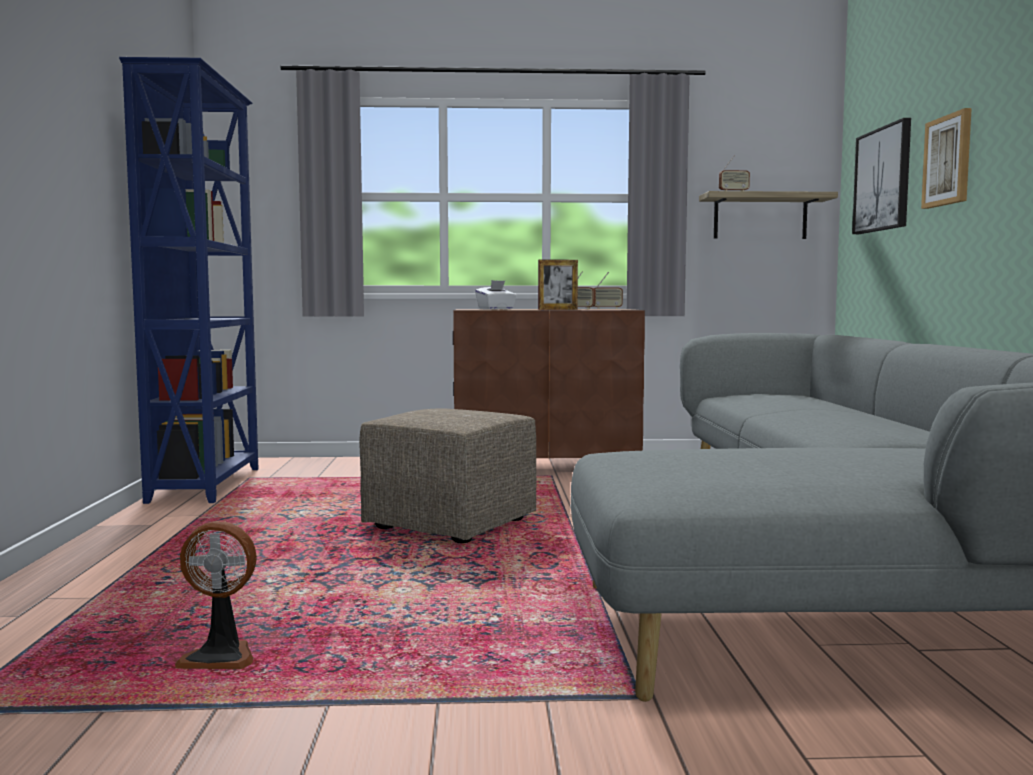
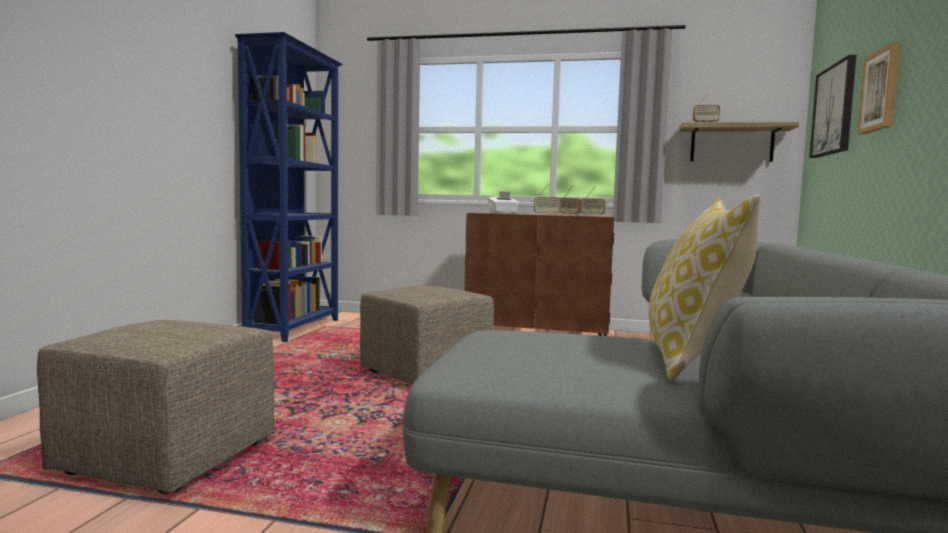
camera: 15 degrees right, 0 degrees up
fan [175,521,257,669] -> beige ottoman [37,320,274,494]
picture frame [538,259,578,310] -> radio [534,185,560,215]
none -> pillow [649,195,761,381]

